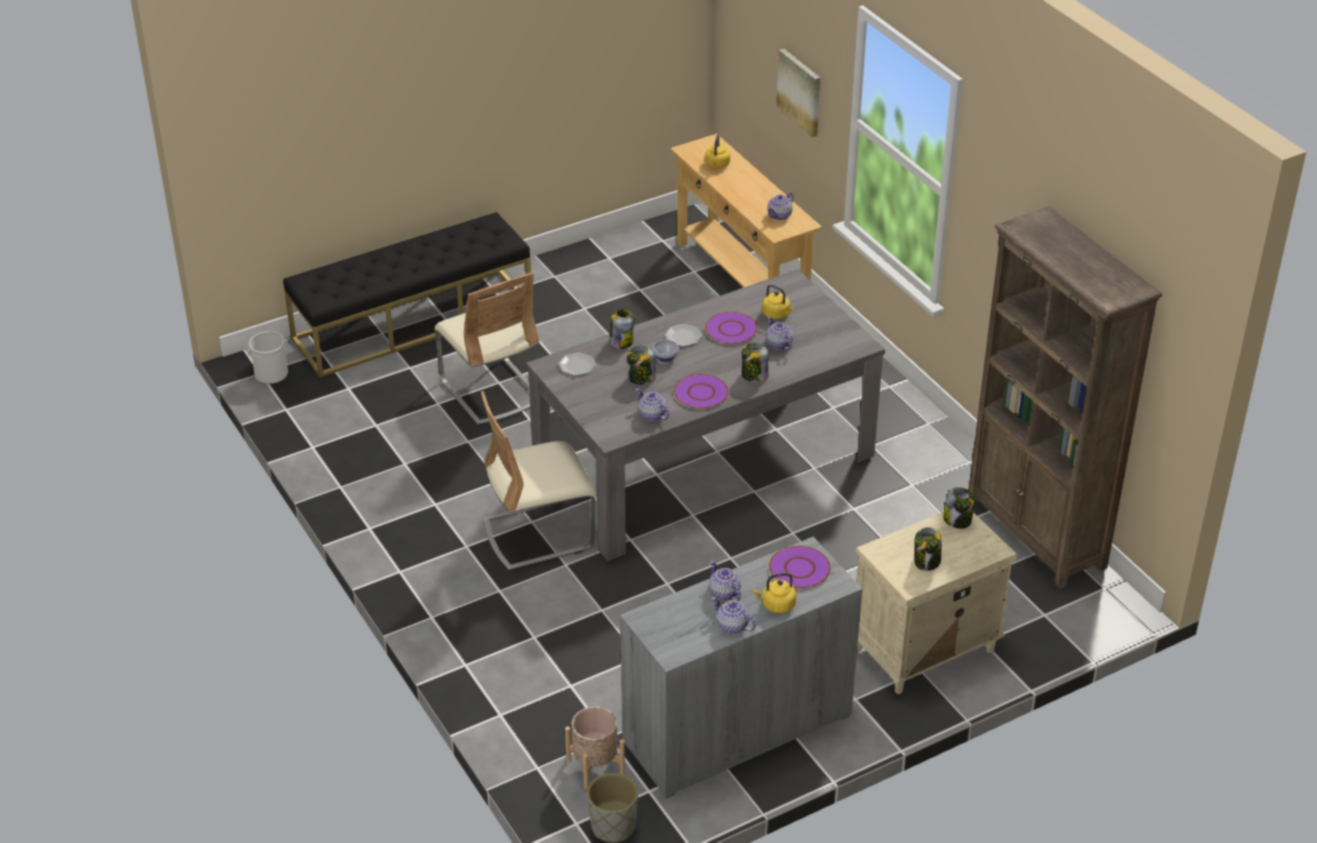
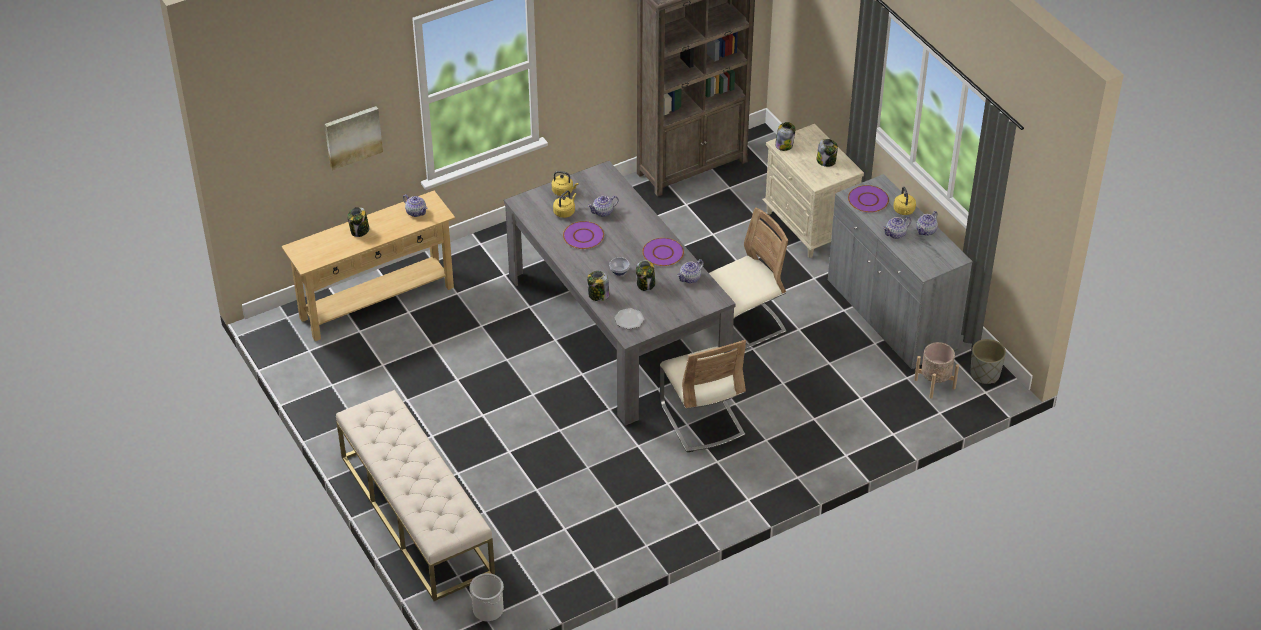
camera: 90 degrees left, 5 degrees up
black bench [283,212,531,377] -> beige bench [336,390,495,601]
beige chair [435,272,540,426] -> beige chair moved to [709,207,788,350]
plate [665,324,702,347] -> none
yellow kettle [705,135,730,168] -> yellow kettle moved to [552,171,579,196]
jar [742,343,769,382] -> jar moved to [347,207,369,237]

